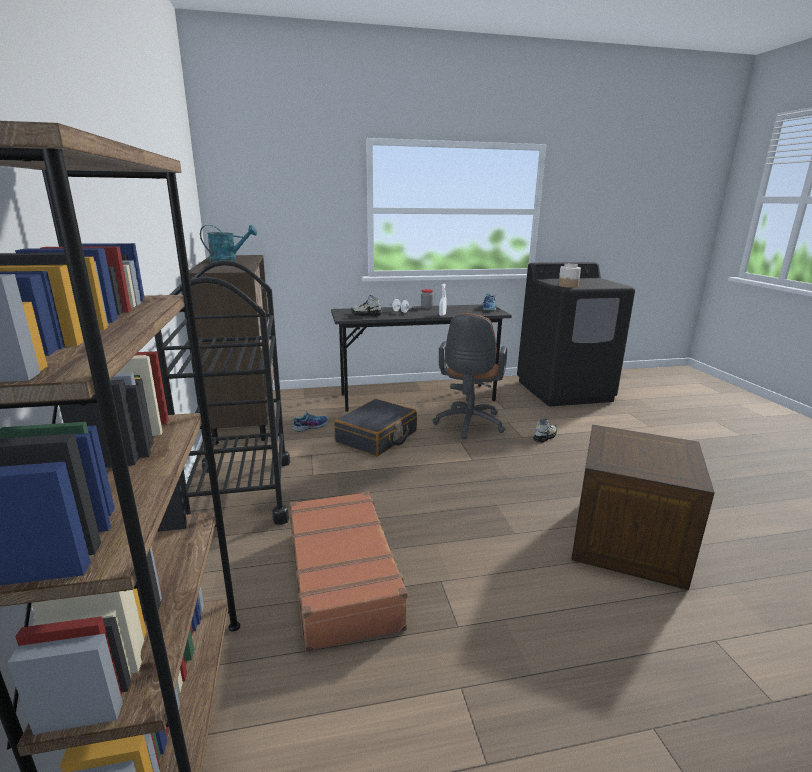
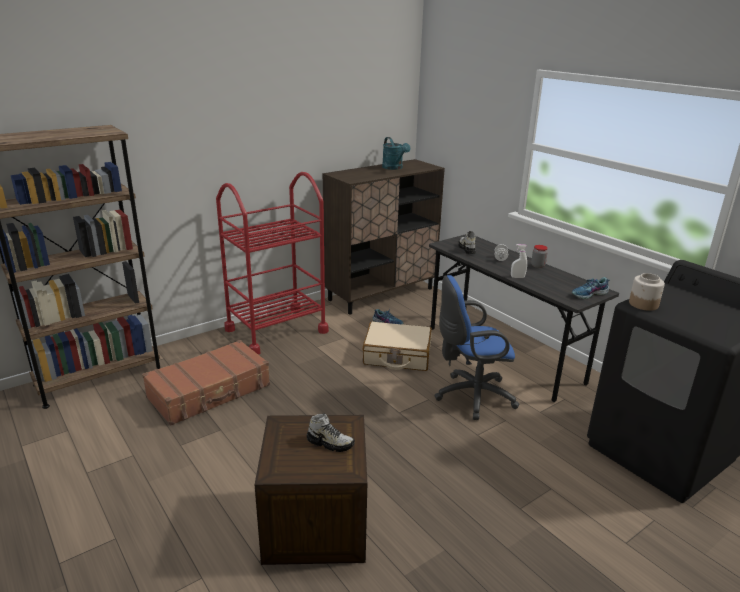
camera: 65 degrees right, 5 degrees up
black cart [155,260,290,525] -> red cart [216,172,329,355]
black suitcase [334,399,417,456] -> beige suitcase [363,321,432,371]
brown office chair [432,313,507,439] -> blue office chair [434,275,519,420]
shoe [533,418,557,443] -> shoe moved to [307,413,355,452]

